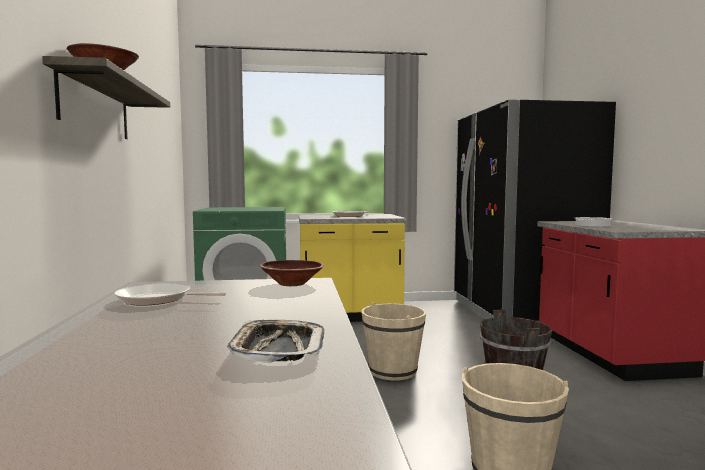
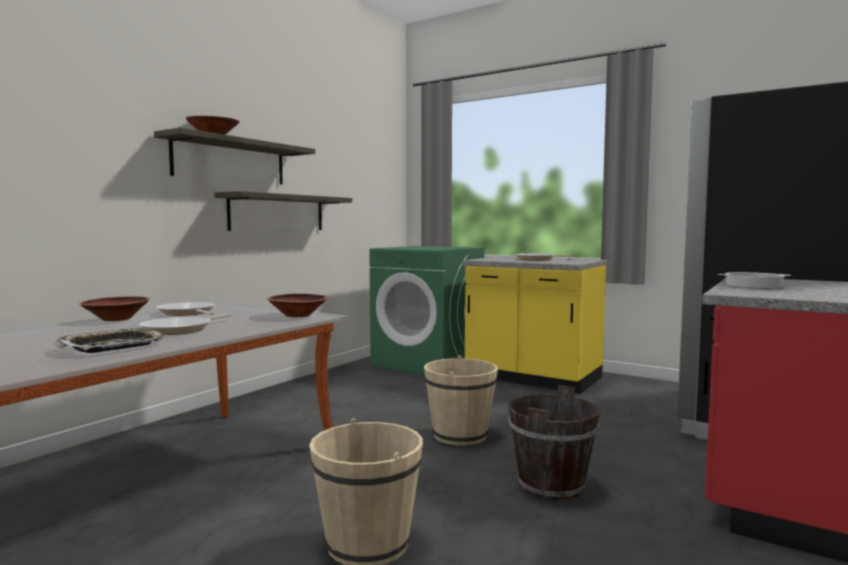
camera: 40 degrees right, 0 degrees up
none -> brown bowl [79,296,150,321]
none -> frying pan [139,314,231,335]
none -> shelf [215,191,352,231]

